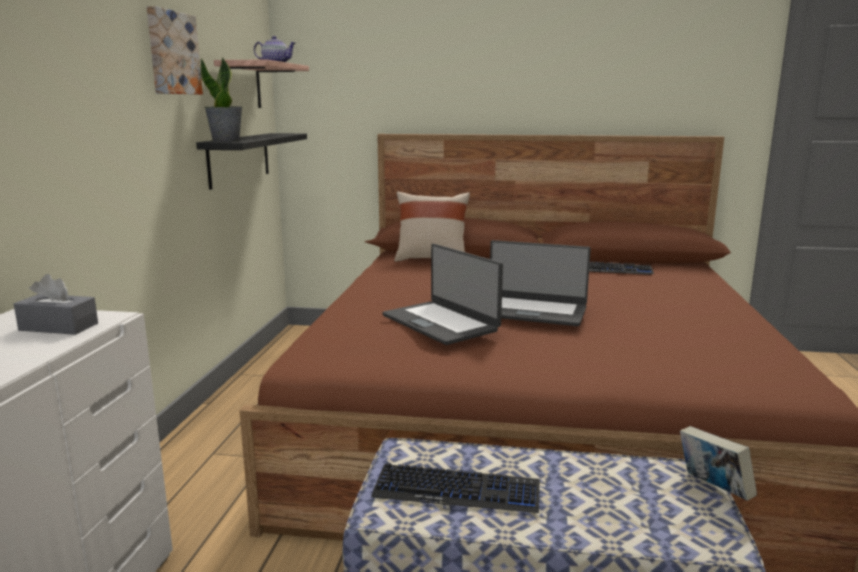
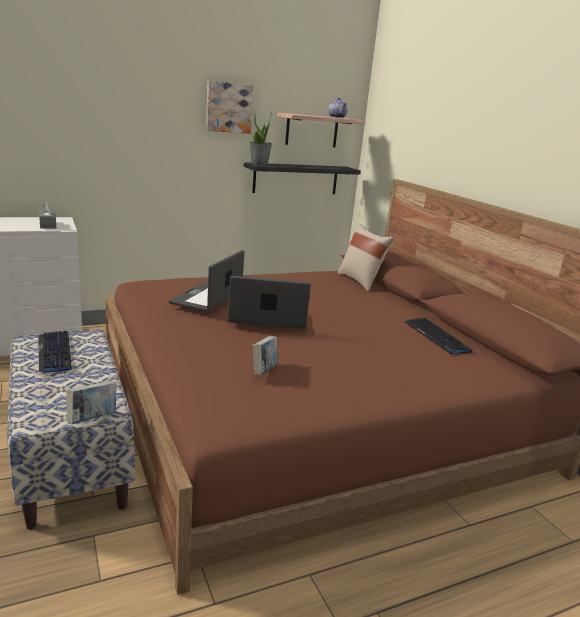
camera: 55 degrees right, 5 degrees up
laptop [490,240,591,326] -> laptop turned 105 degrees clockwise [228,276,311,329]
none -> book [253,336,278,375]

